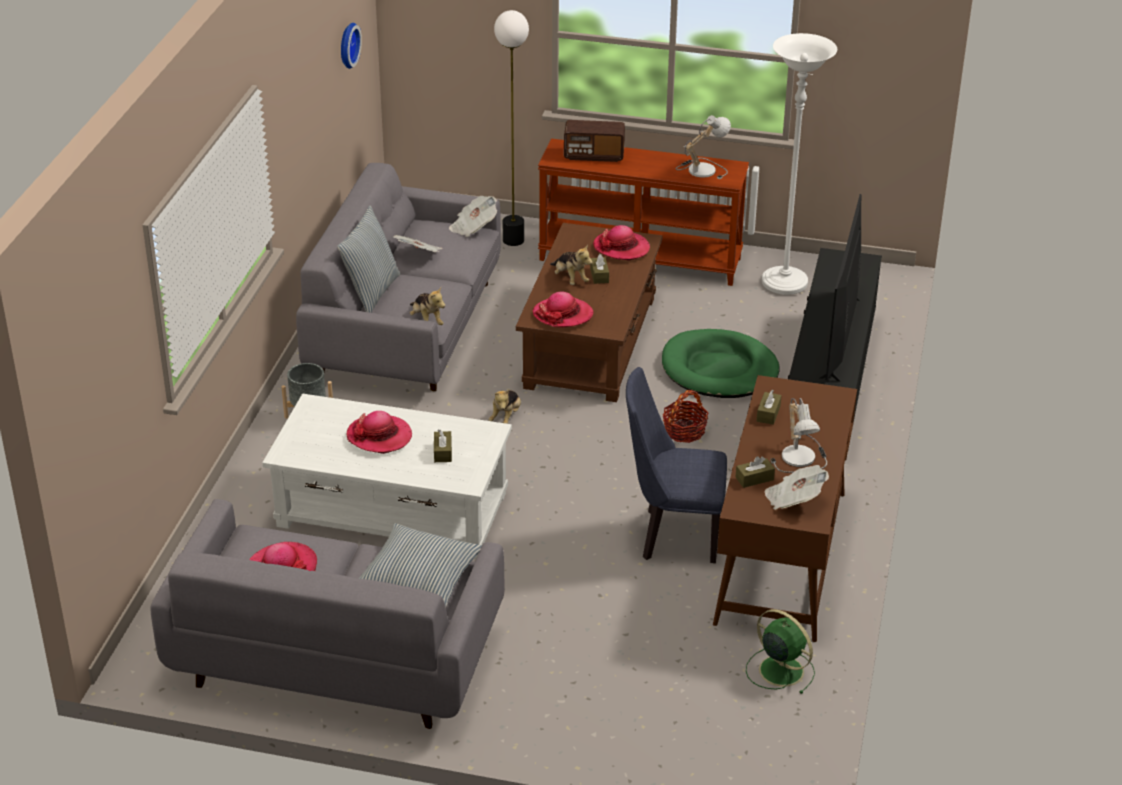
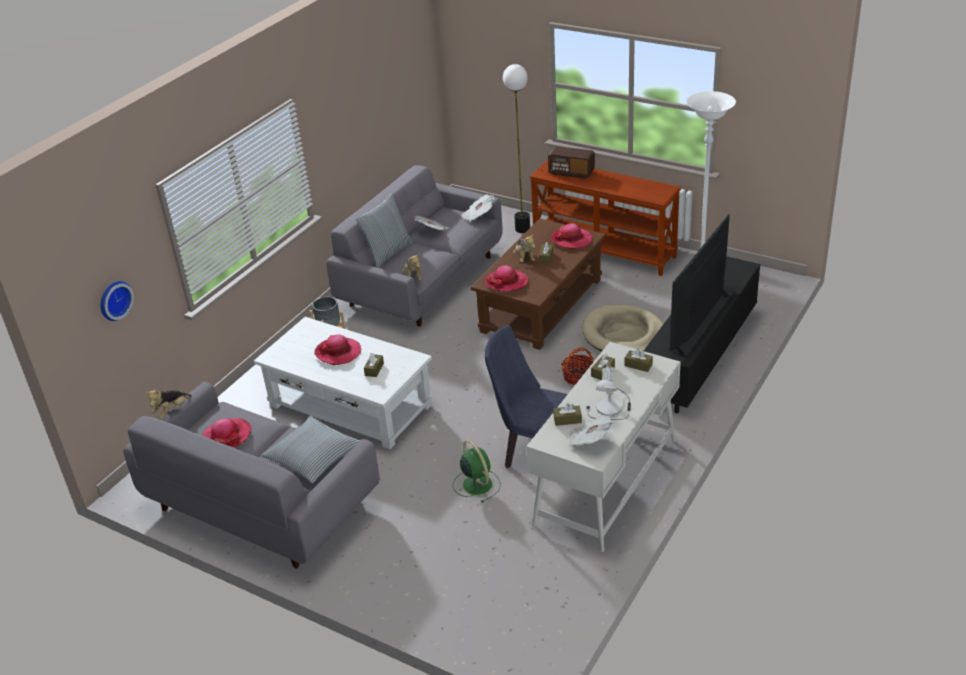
camera: 20 degrees right, 0 degrees up
wall clock [341,23,362,69] -> wall clock moved to [101,281,134,321]
plush toy [489,390,521,424] -> plush toy moved to [145,390,192,419]
green dog bed [662,329,779,398] -> beige dog bed [582,305,664,351]
table lamp [676,115,731,179] -> none
brown desk [713,375,857,642] -> white desk [526,342,681,552]
green fan [746,609,815,694] -> green fan moved to [453,440,501,503]
none -> brown tissue box [624,349,653,372]

